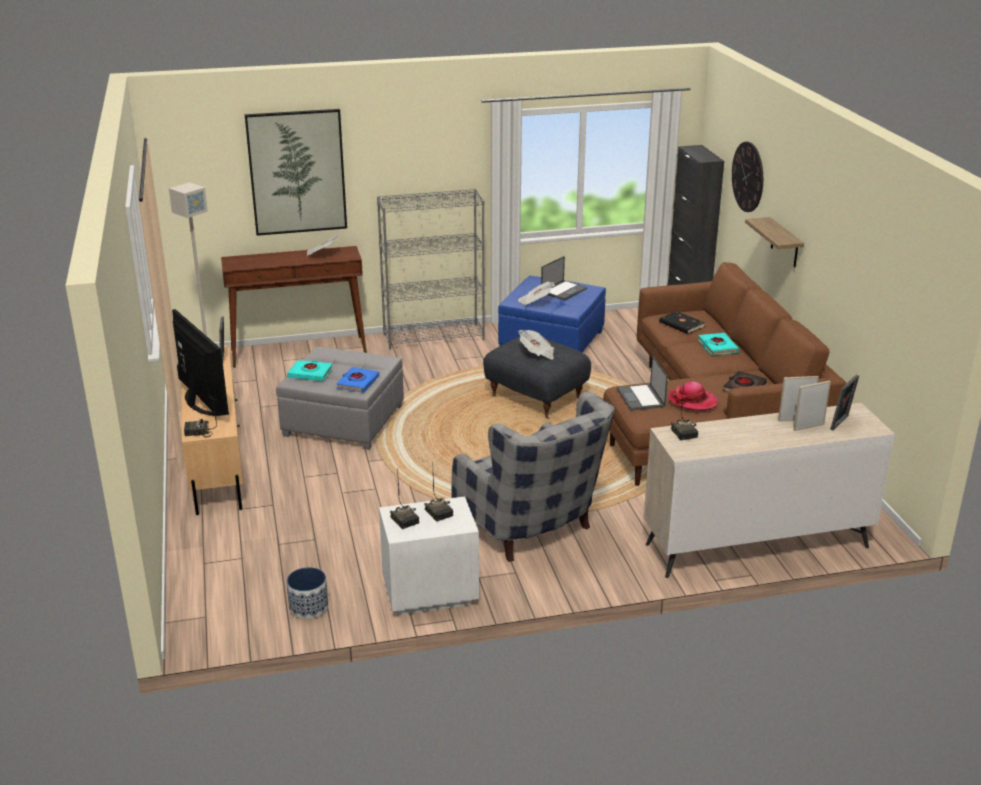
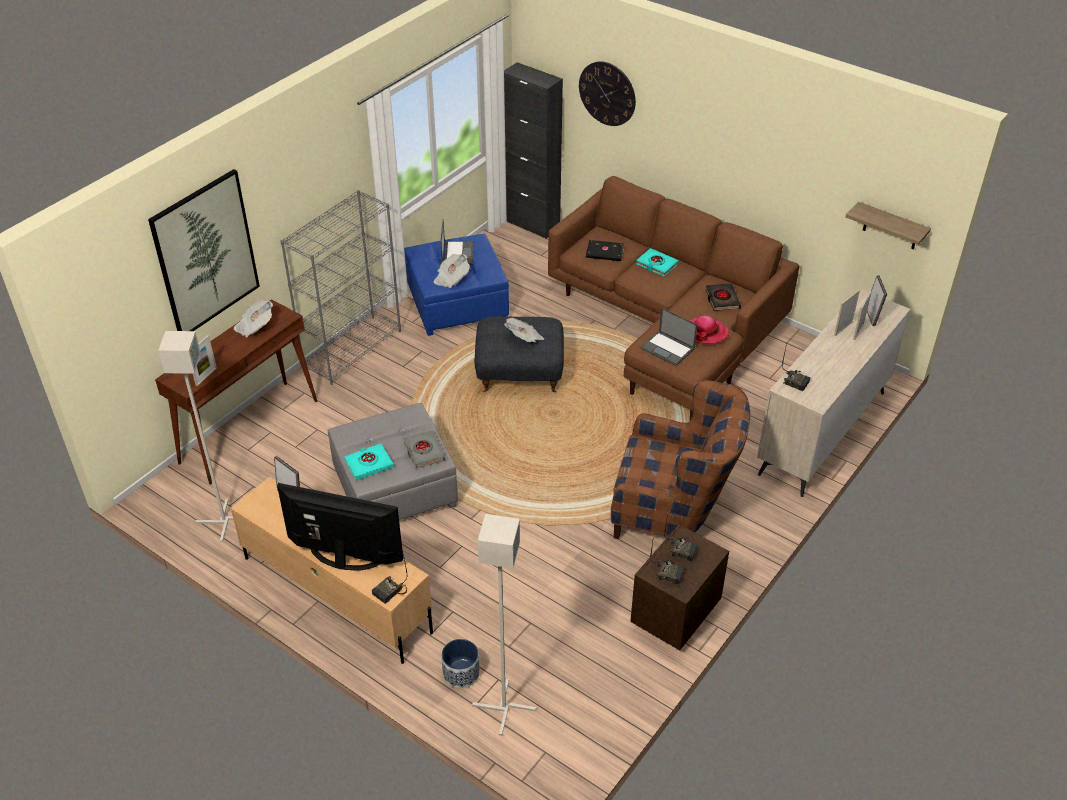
camera: 40 degrees left, 15 degrees up
planter [286,567,328,619] -> planter moved to [441,639,480,688]
blue book [336,367,379,393] -> grey book [403,430,445,468]
white nightstand [379,496,479,615] -> brown nightstand [630,524,729,650]
grey armchair [451,392,614,562] -> brown armchair [611,380,751,539]
shelf [745,217,804,267] -> shelf moved to [846,202,931,250]
none -> picture frame [193,335,217,386]
none -> grey floor lamp [472,514,536,736]

